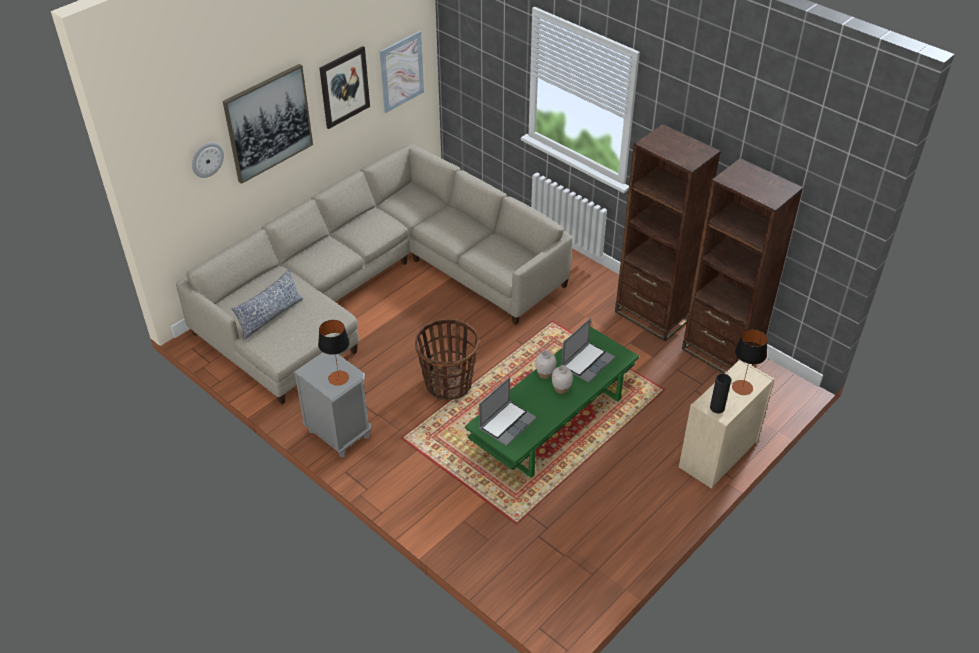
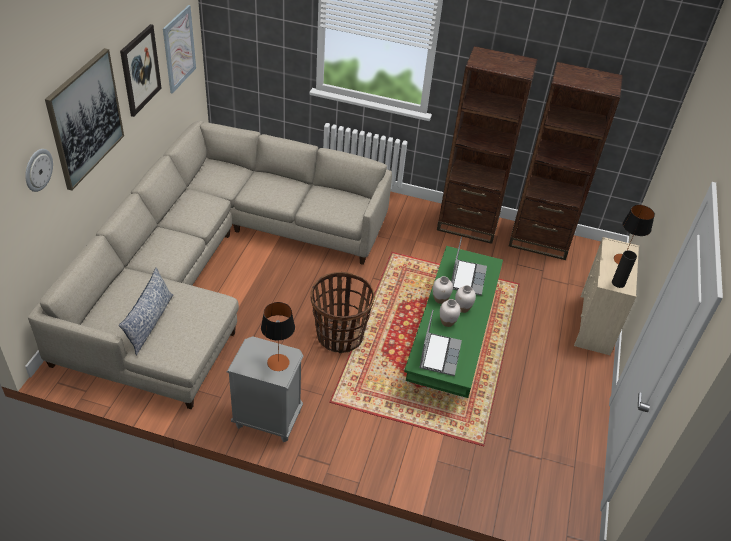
camera: 30 degrees left, 0 degrees up
none -> white vase [440,299,461,327]

